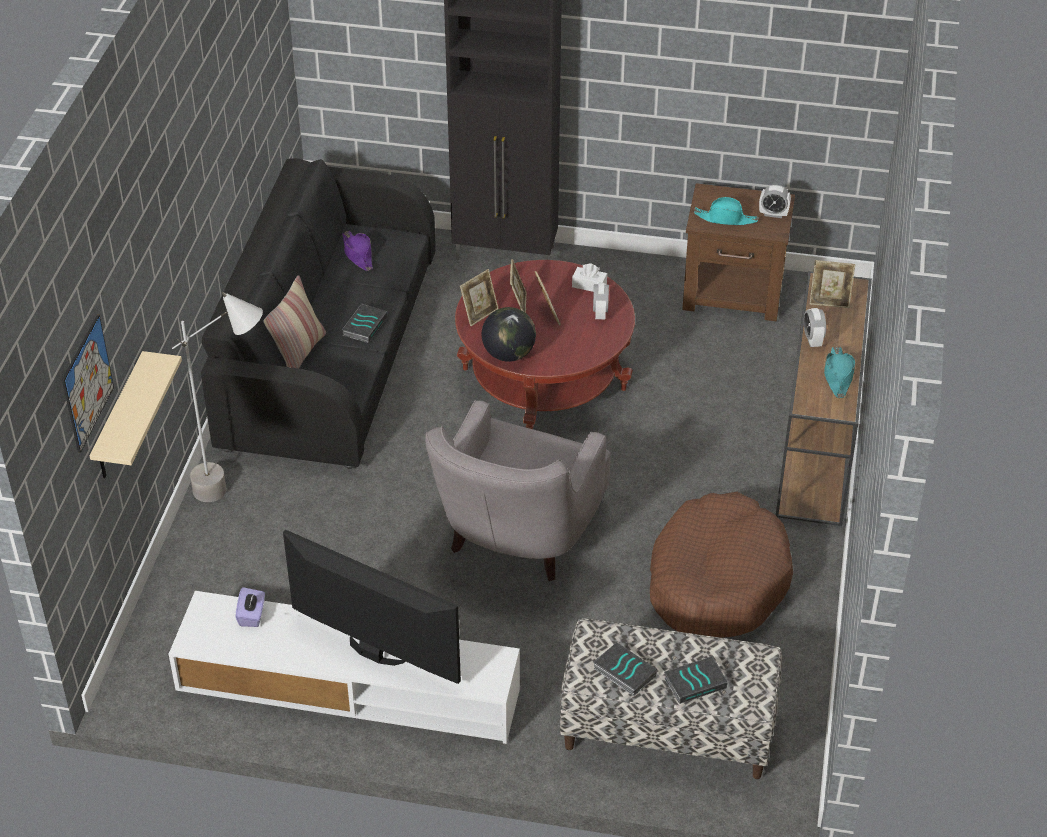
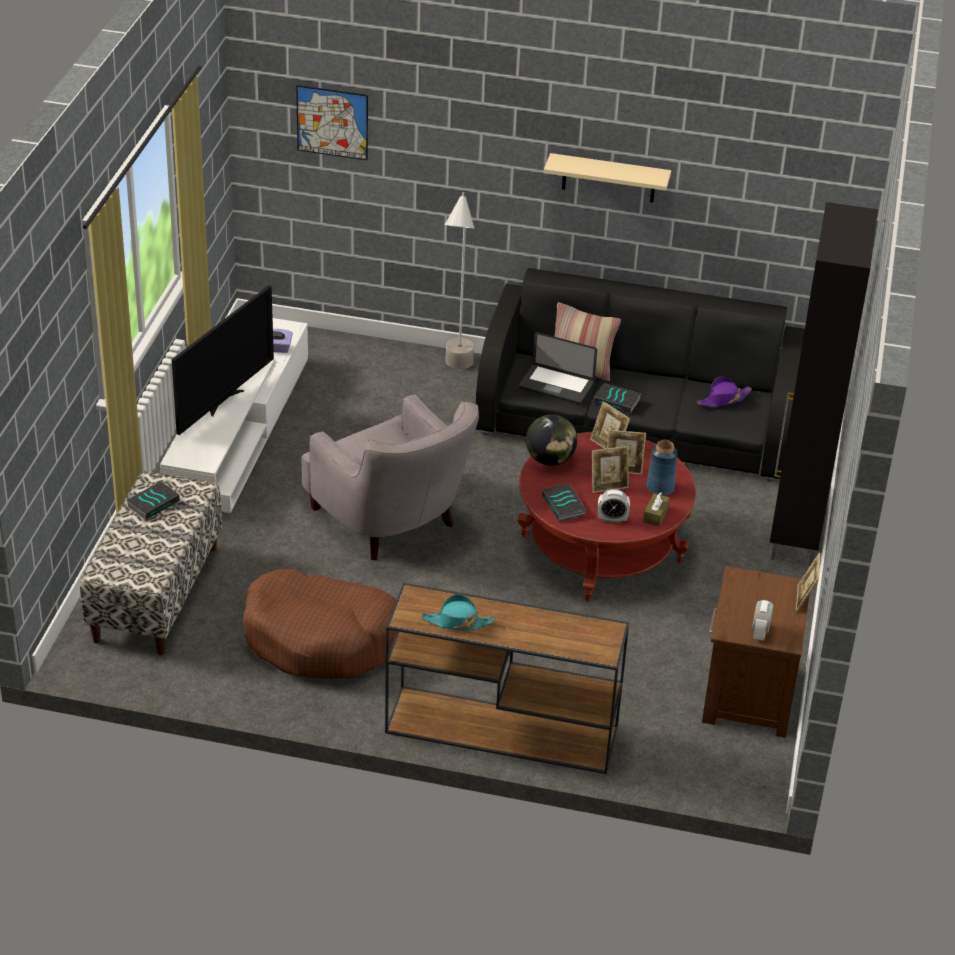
camera: 90 degrees right, 5 degrees down
beige shelf [89,351,182,478] -> beige shelf moved to [544,153,671,202]
grey armchair [425,400,611,581] -> grey armchair turned 150 degrees counterclockwise [301,394,479,560]
white tissue box [572,263,607,292] -> brown tissue box [643,492,670,526]
book [664,656,728,704] -> book moved to [542,483,586,522]
turquoise hat [694,197,758,225] -> none
alarm clock [804,308,826,347] -> none
picture frame [809,260,855,308] -> picture frame moved to [796,553,820,612]
none -> laptop [519,332,597,404]
none -> blue vase [647,440,677,496]

